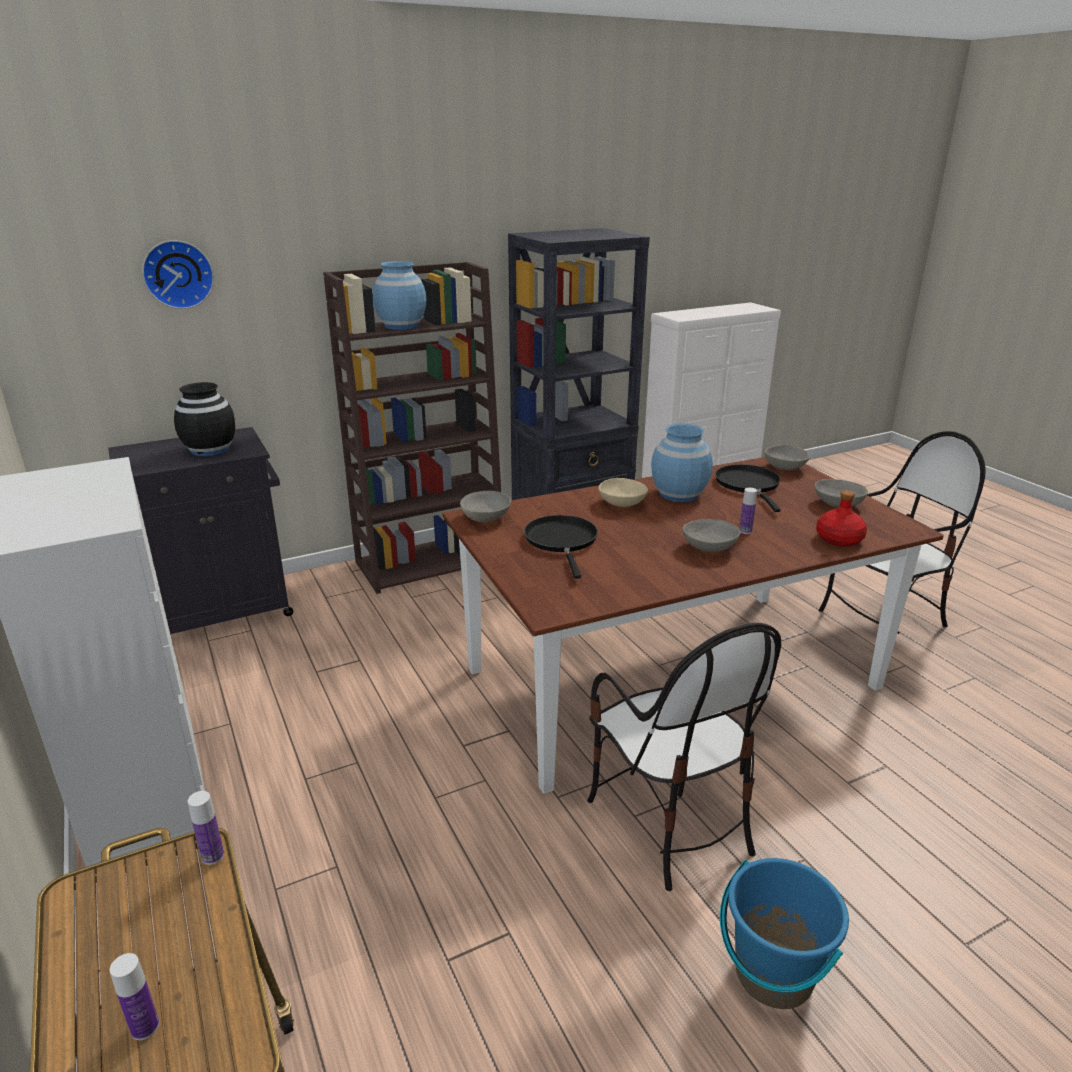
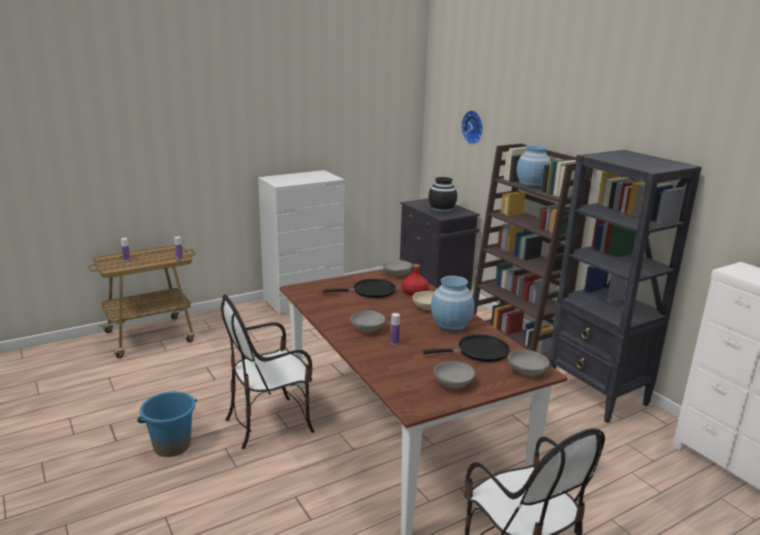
camera: 85 degrees right, 5 degrees down
red bottle [816,490,867,546] -> red bottle moved to [402,264,429,296]

